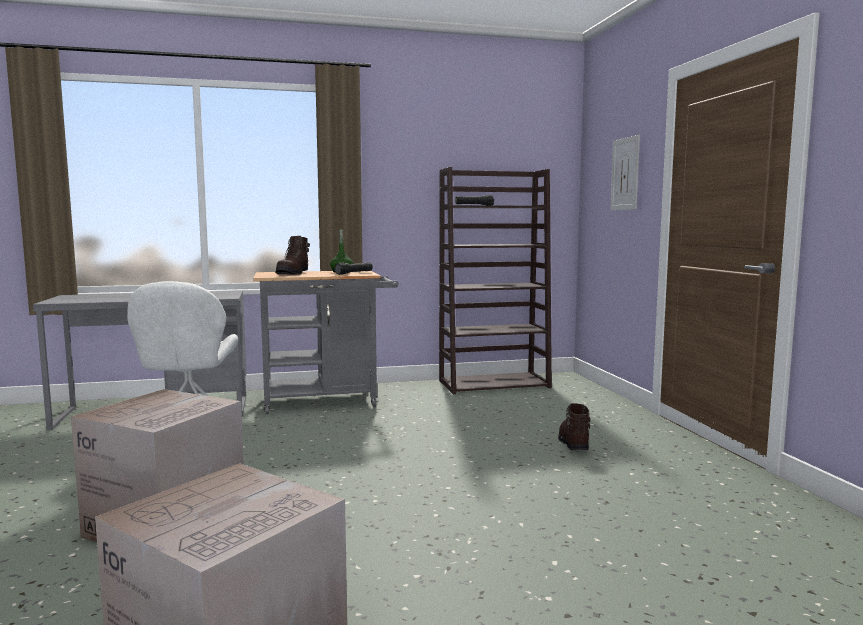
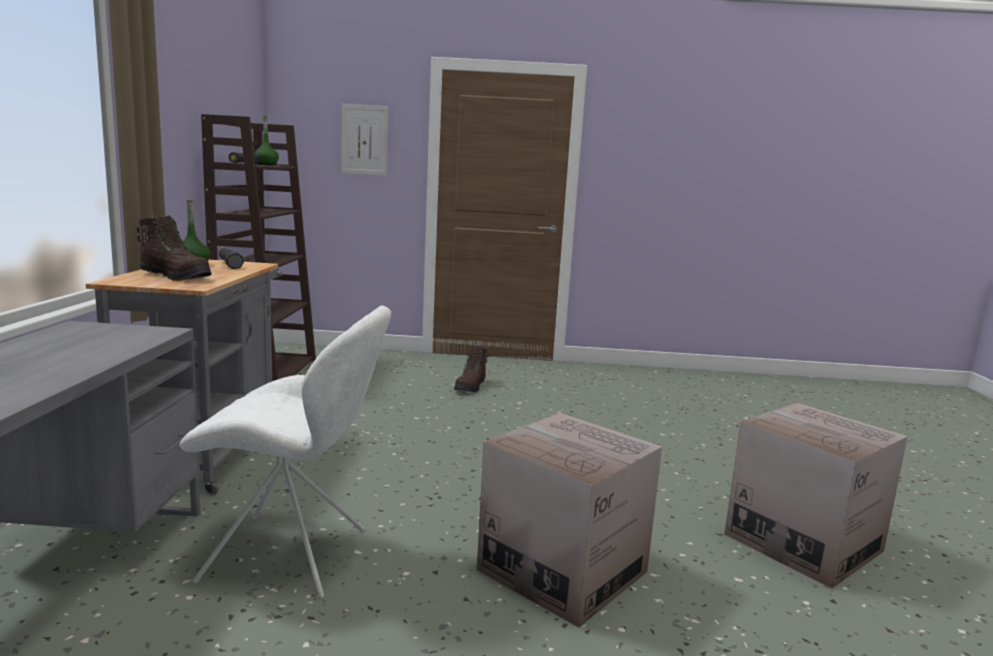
camera: 75 degrees left, 5 degrees up
brown boot [558,403,591,450] -> brown boot turned 90 degrees counterclockwise [454,348,489,392]
none -> green bottle [254,116,279,166]

